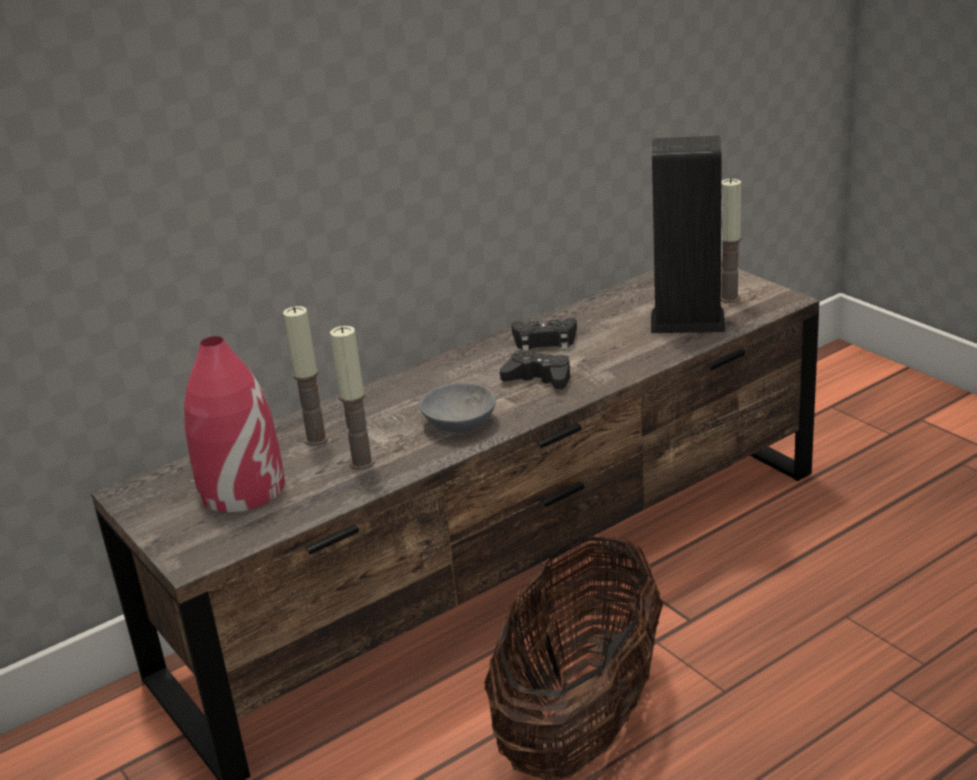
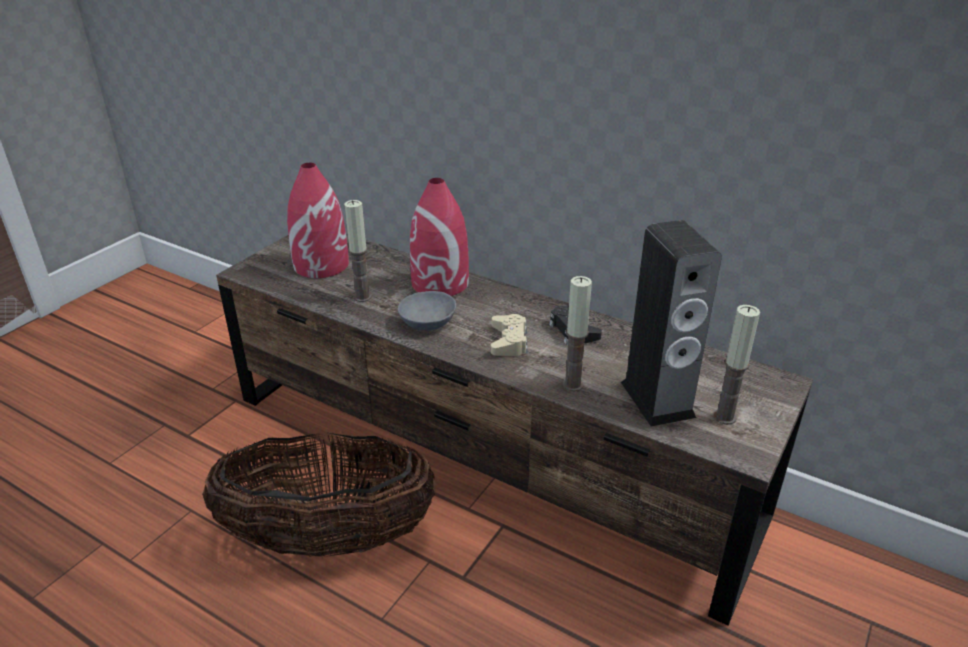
camera: 65 degrees right, 5 degrees up
candle [283,306,329,446] -> candle moved to [563,276,592,392]
black game controller [500,350,570,389] -> beige game controller [491,314,528,356]
none -> red vase [410,178,469,296]

